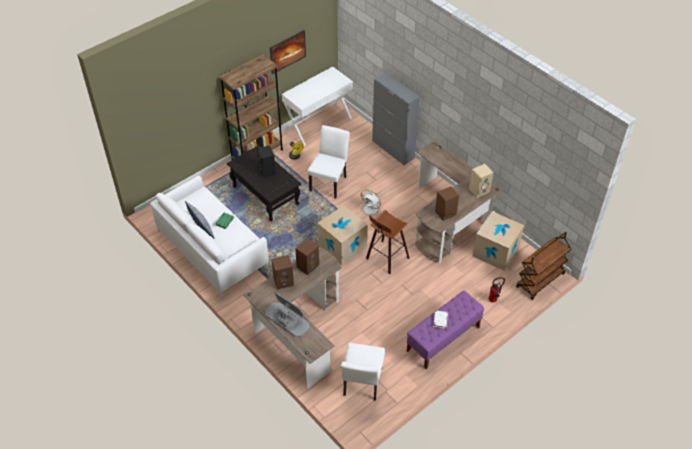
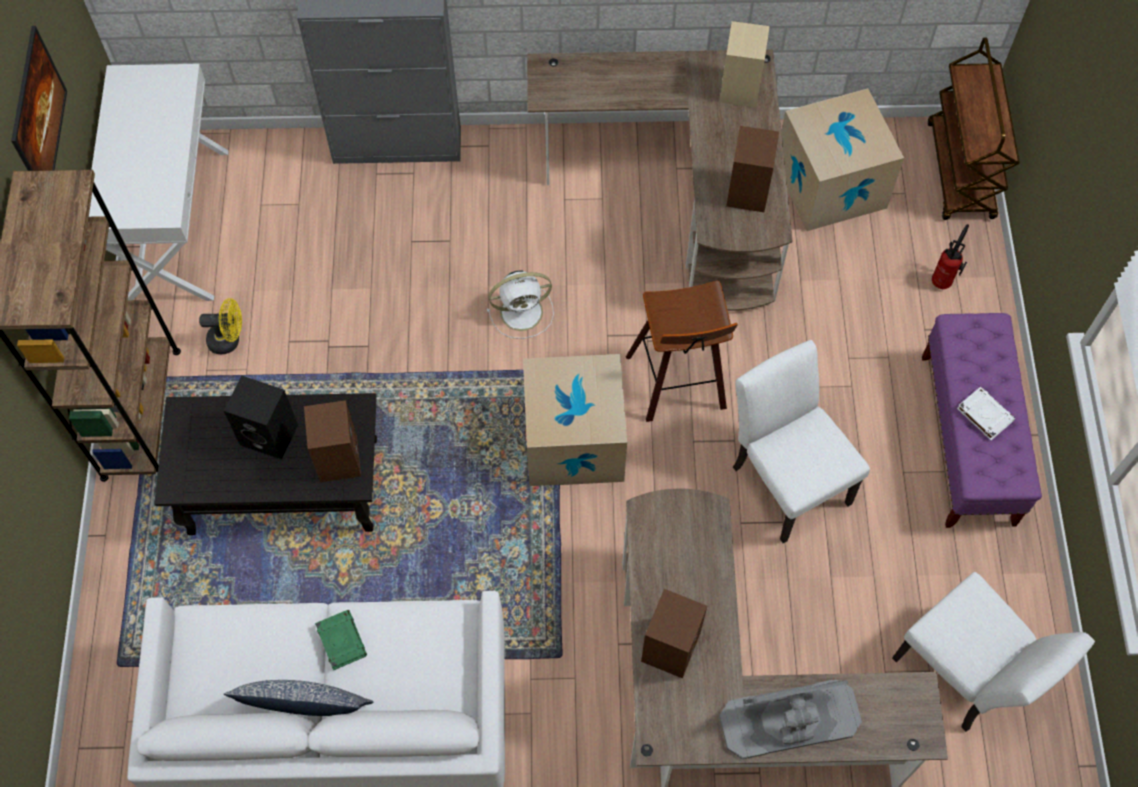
camera: 50 degrees left, 15 degrees up
brown speaker [295,238,319,275] -> brown speaker moved to [304,400,361,482]
white chair [308,125,350,198] -> white chair moved to [733,340,870,543]

